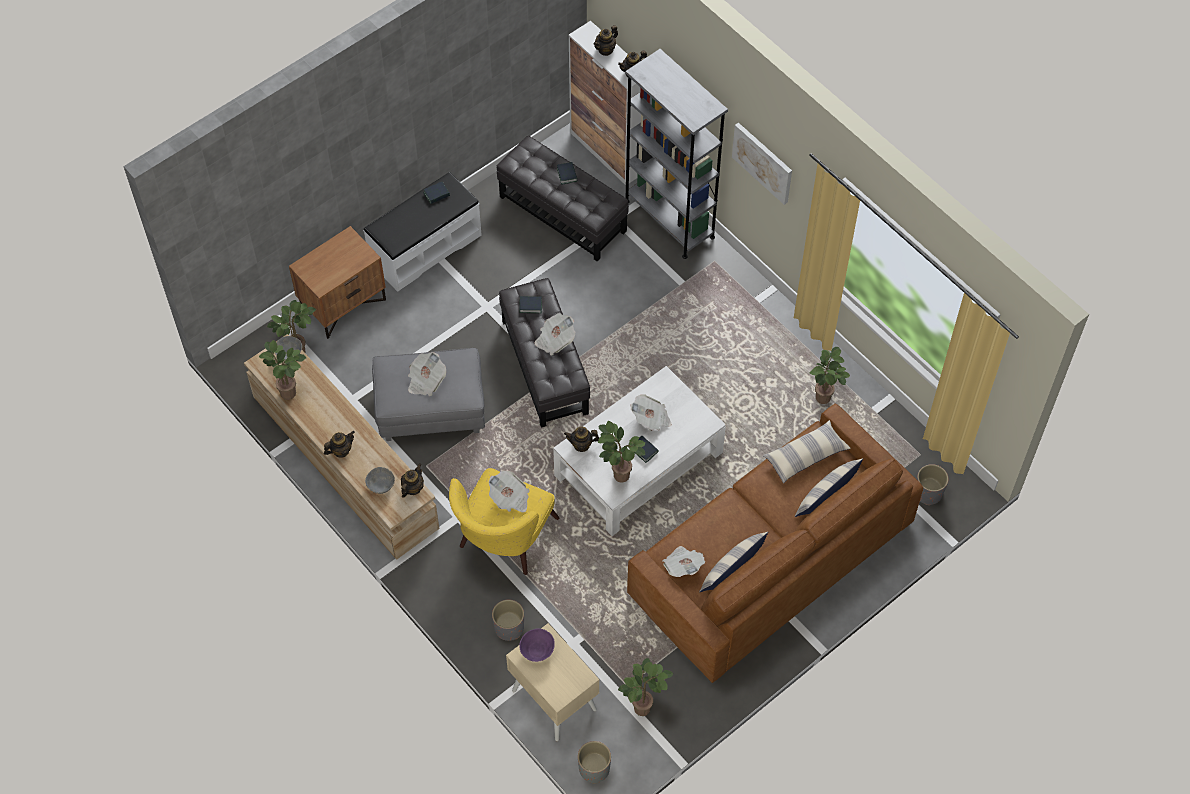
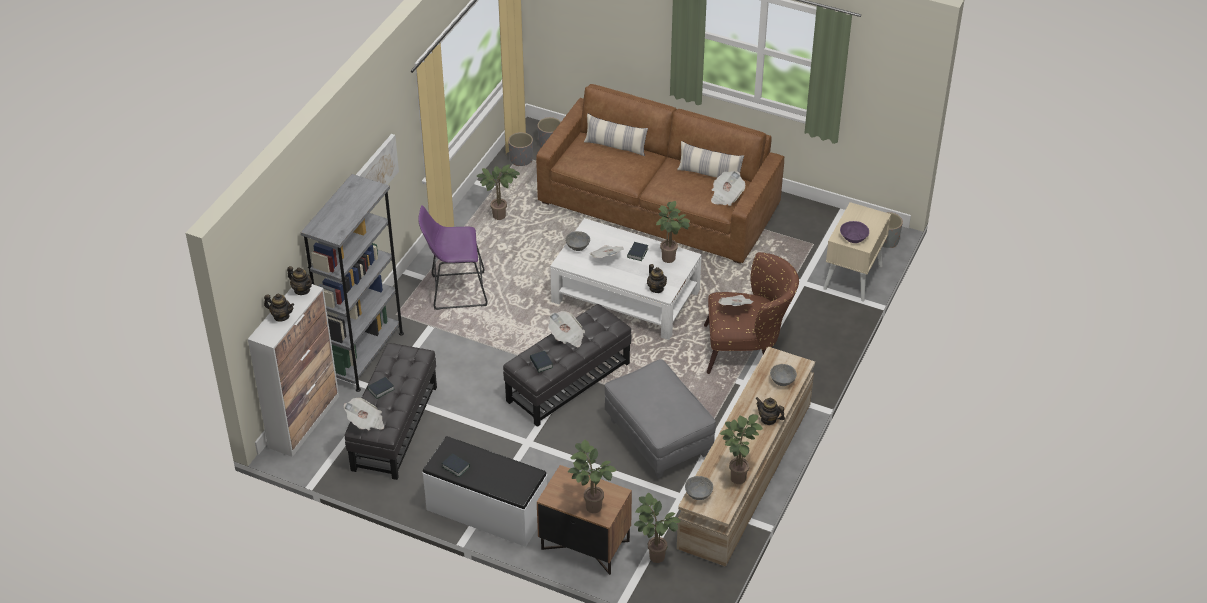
camera: 115 degrees left, 15 degrees down
teapot [401,463,424,498] -> none
newspaper [408,352,446,396] -> newspaper moved to [344,398,384,431]
yellow armchair [449,468,559,575] -> brown armchair [704,252,799,374]
grey planter [492,600,524,641] -> grey planter moved to [508,132,533,166]
potted plant [618,658,673,716] -> potted plant moved to [568,439,616,513]
pillow [763,420,851,483] -> none
none -> purple stool [418,205,487,310]
none -> grey bowl [565,231,590,251]

